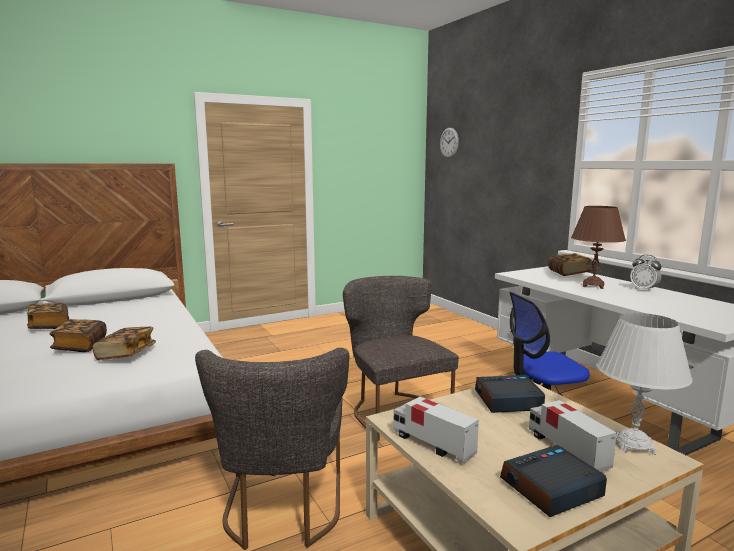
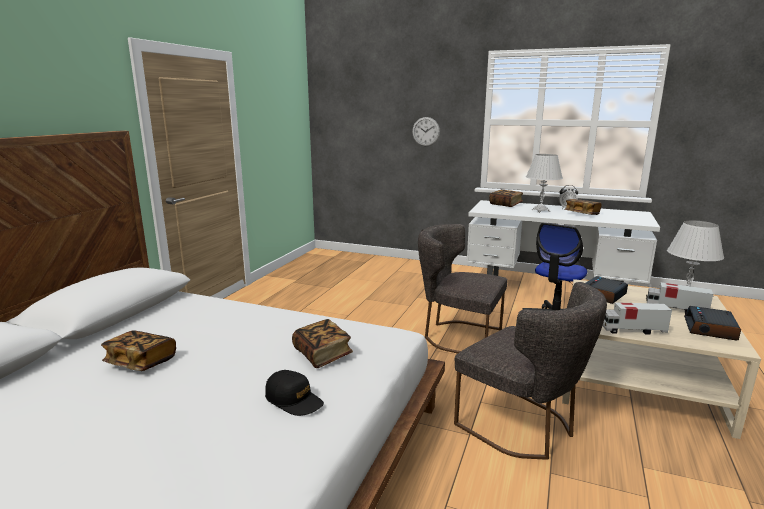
camera: 40 degrees left, 5 degrees up
book [49,319,107,352] -> book moved to [564,199,602,215]
wall clock [440,128,459,158] -> wall clock moved to [412,117,440,146]
brown table lamp [571,206,626,289] -> white table lamp [526,154,563,213]
none -> black cap [265,370,324,416]

